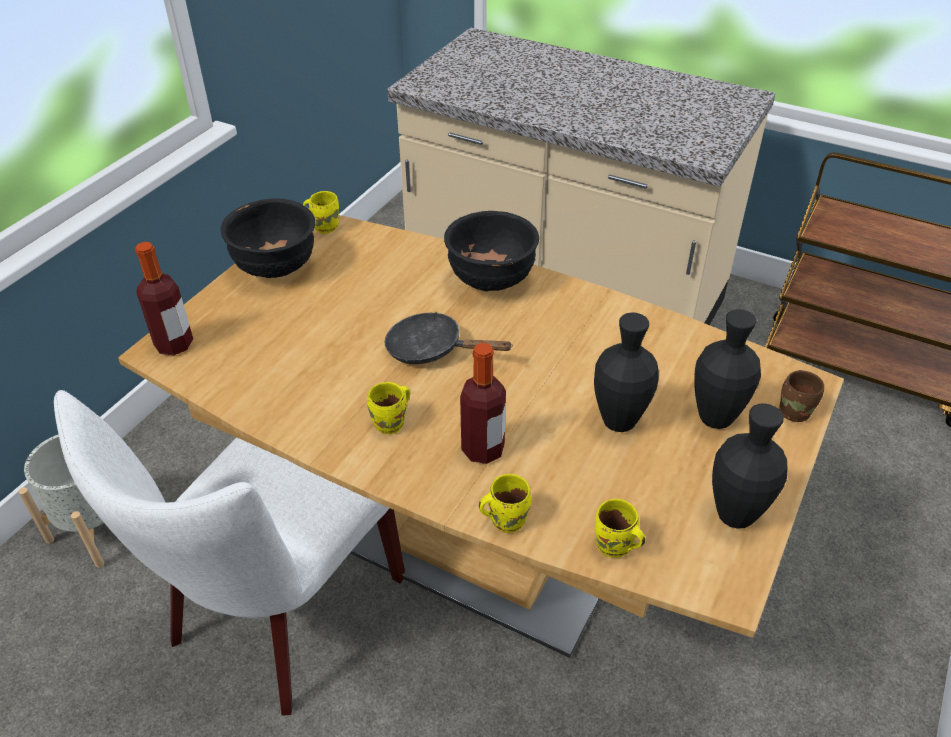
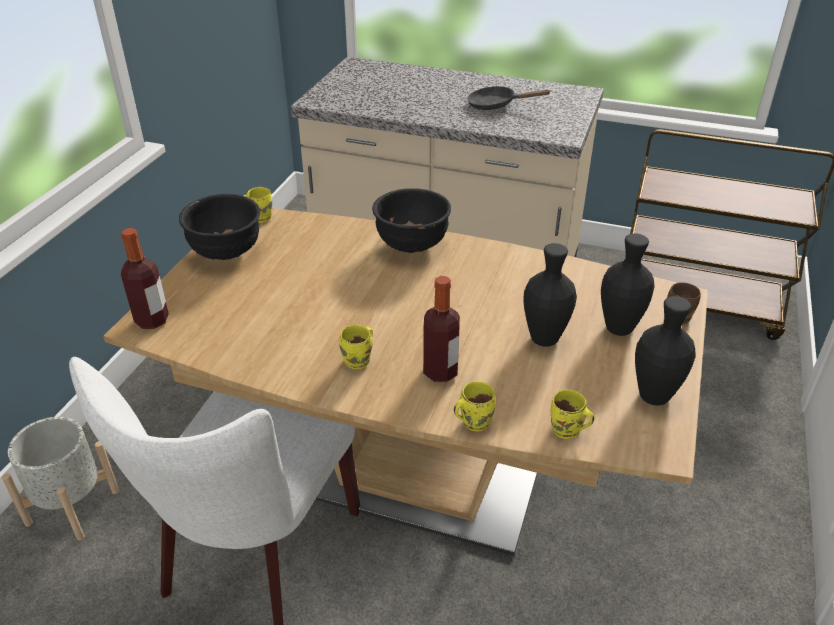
camera: 10 degrees left, 5 degrees down
black frying pan [384,312,513,364] -> black frying pan moved to [467,86,550,110]

